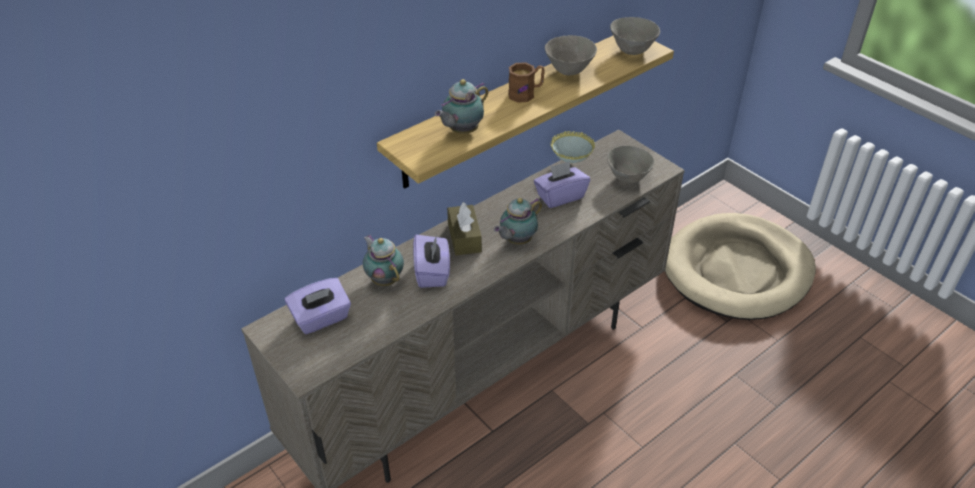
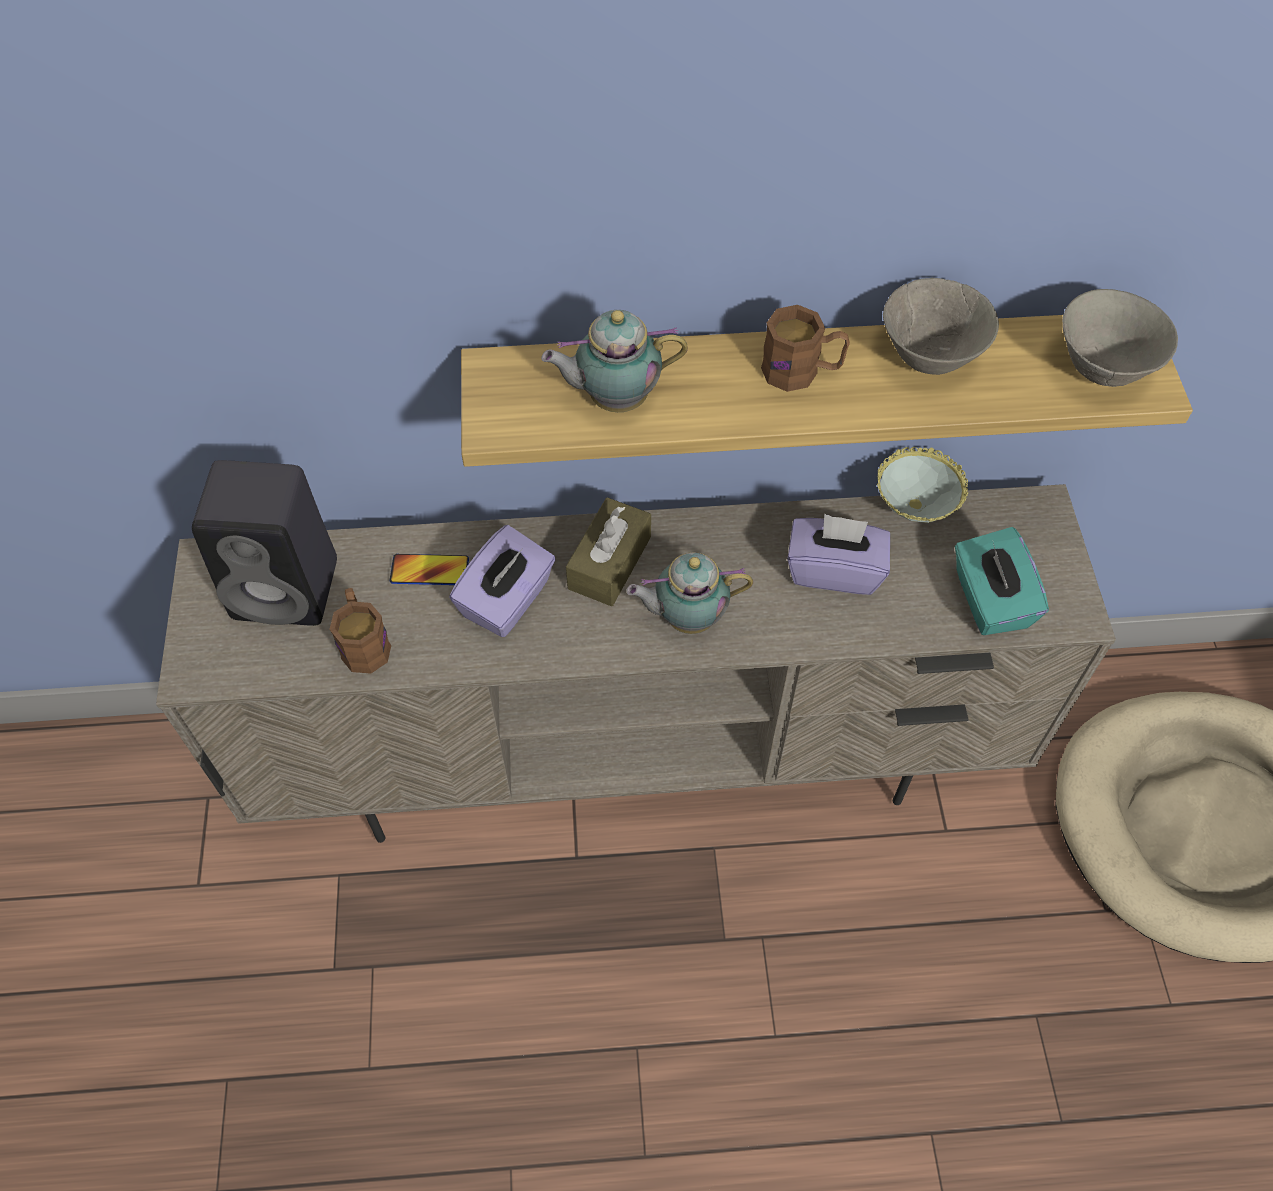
camera: 35 degrees right, 15 degrees up
purple tissue box [285,278,351,334] -> black speaker [192,460,337,626]
teapot [363,234,404,286] -> phone [390,554,469,585]
grey bowl [607,146,655,184] -> turquoise tissue box [955,527,1049,635]
none -> brown mug [329,588,391,674]

